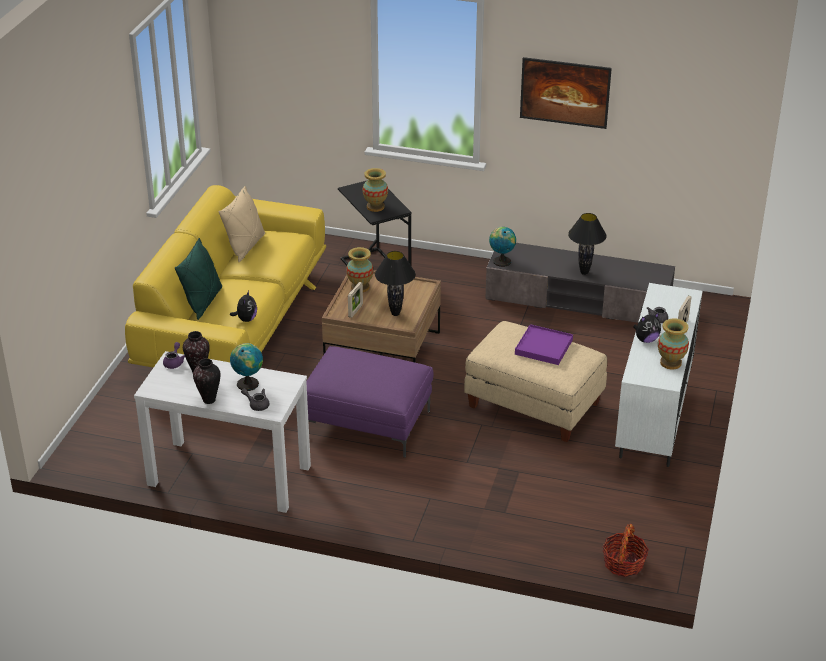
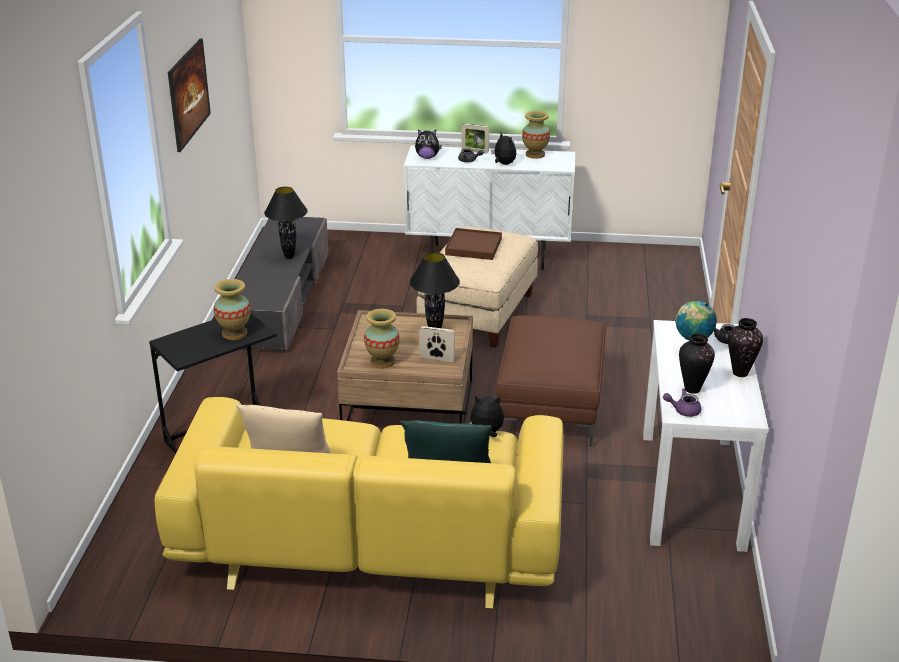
camera: 100 degrees left, 5 degrees down
purple ottoman [306,346,434,458] -> brown ottoman [496,315,606,447]
globe [489,227,516,267] -> none
purple tray [515,324,573,365] -> brown tray [445,228,502,260]
basket [602,524,649,577] -> none
none -> plush toy [415,129,442,159]

